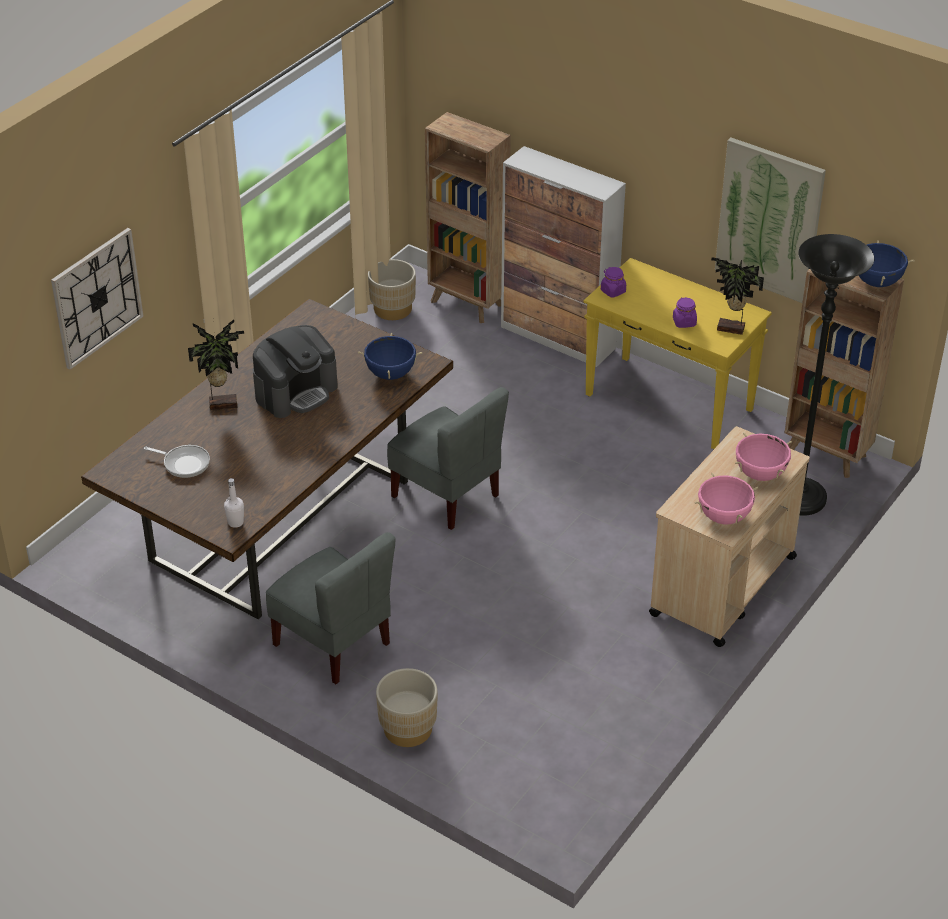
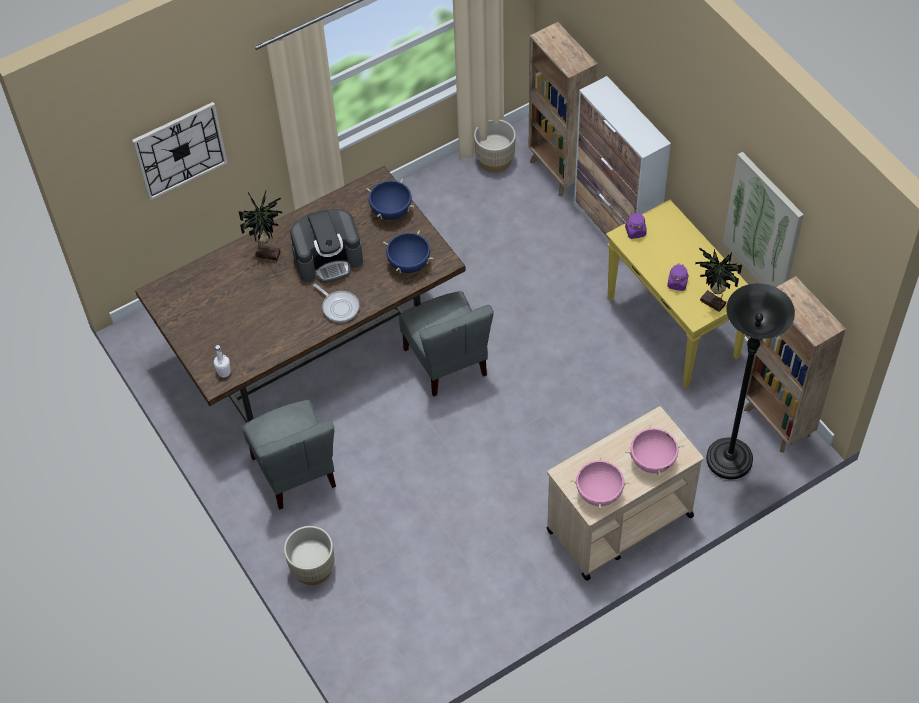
camera: 25 degrees right, 15 degrees up
frying pan [144,445,210,478] -> frying pan moved to [313,283,360,323]
blue cooking pot [858,240,915,287] -> blue cooking pot moved to [366,179,414,220]

